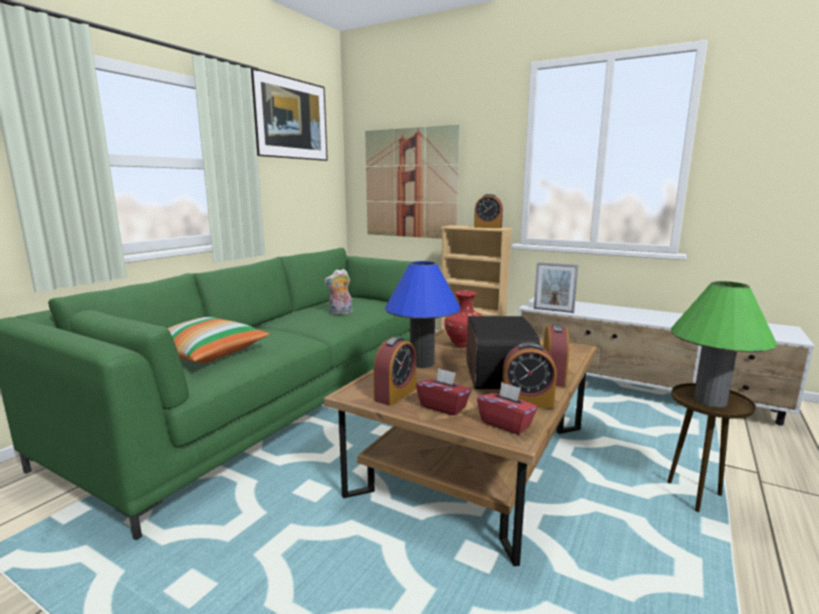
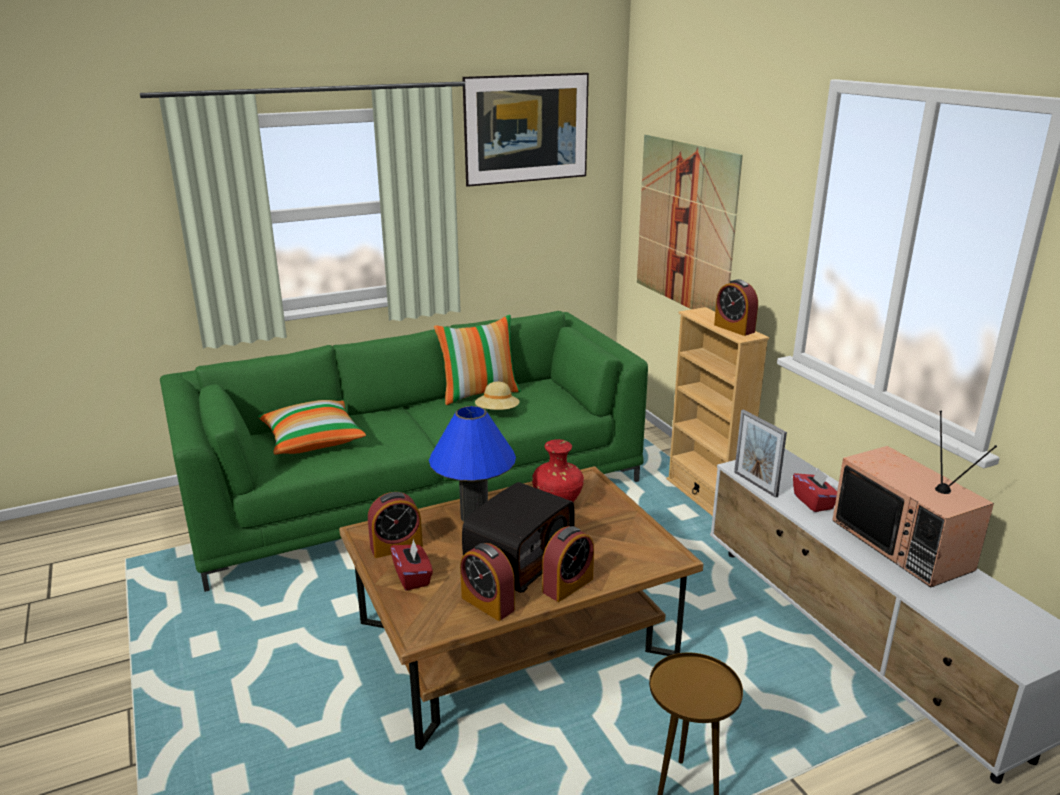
camera: 35 degrees right, 10 degrees up
plush toy [324,269,353,315] -> beige hat [475,382,519,410]
red tissue box [477,382,538,435] -> red tissue box moved to [793,468,837,512]
green table lamp [671,281,777,407] -> none
none -> pillow [434,315,521,405]
none -> television [832,411,997,588]

